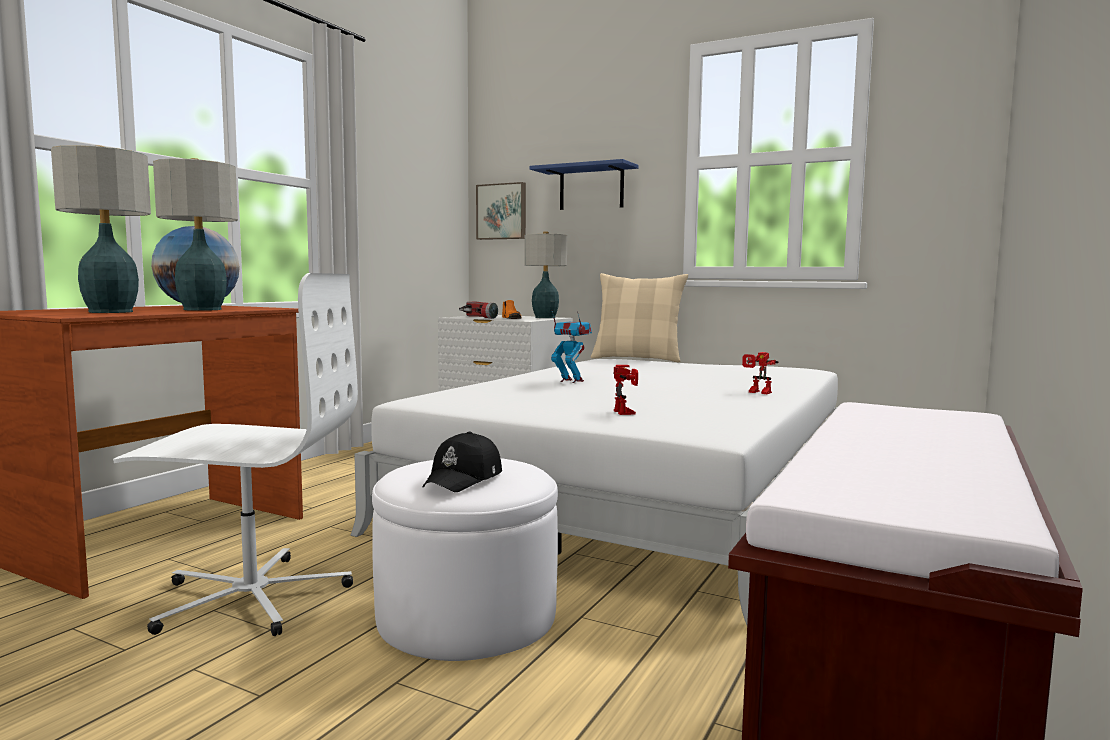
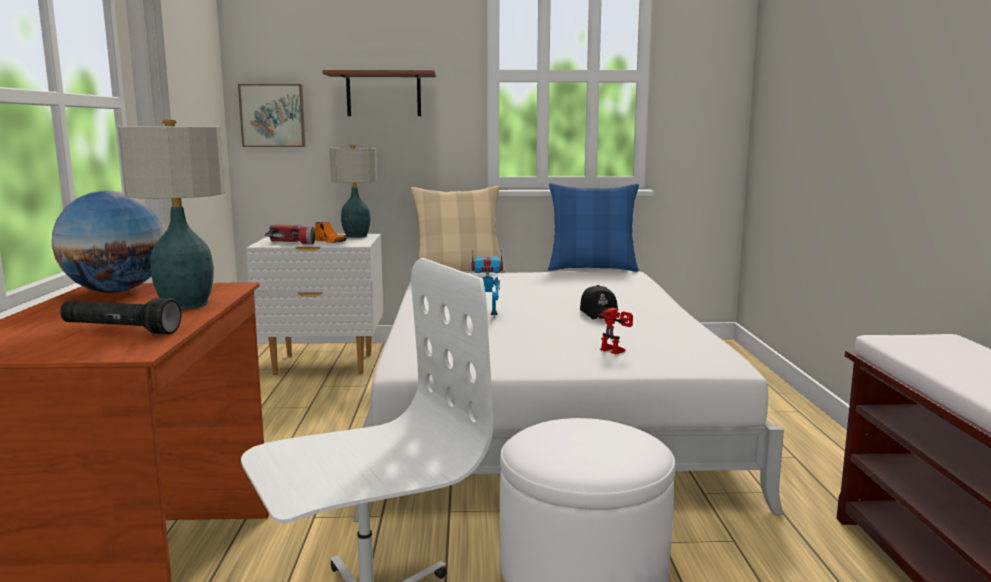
camera: 30 degrees left, 5 degrees up
table lamp [51,145,151,313] -> black flashlight [60,298,181,335]
black cap [423,432,502,492] -> black cap moved to [580,285,618,319]
blue shelf [529,159,638,210] -> brown shelf [322,70,436,116]
toy robot [742,352,778,394] -> none
none -> blue pillow [548,183,639,272]

